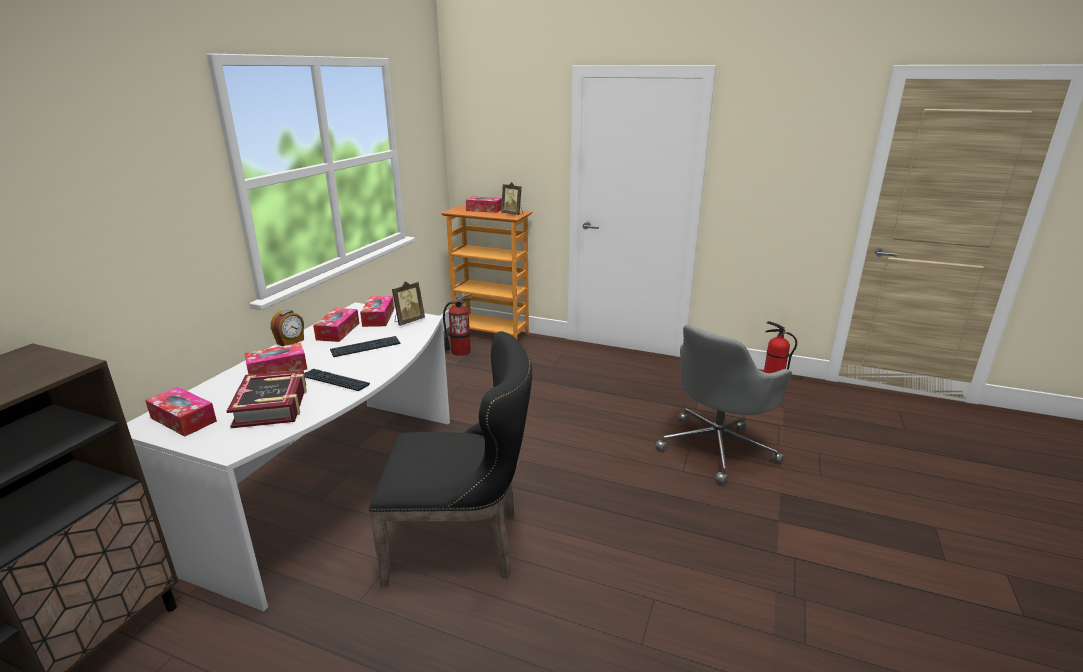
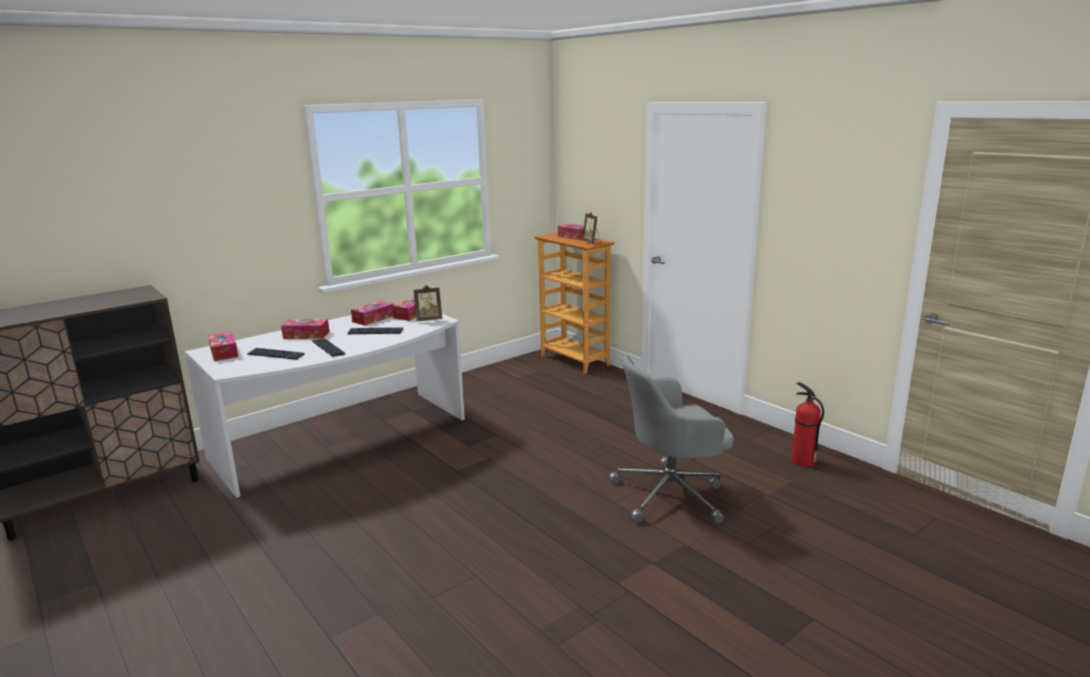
camera: 30 degrees right, 5 degrees down
book [227,370,307,428] -> keyboard [247,348,305,360]
alarm clock [271,310,304,346] -> none
black chair [369,331,532,587] -> none
fire extinguisher [443,293,473,356] -> none

